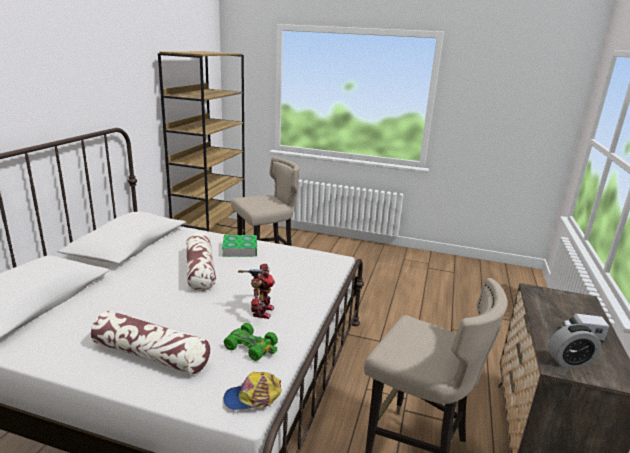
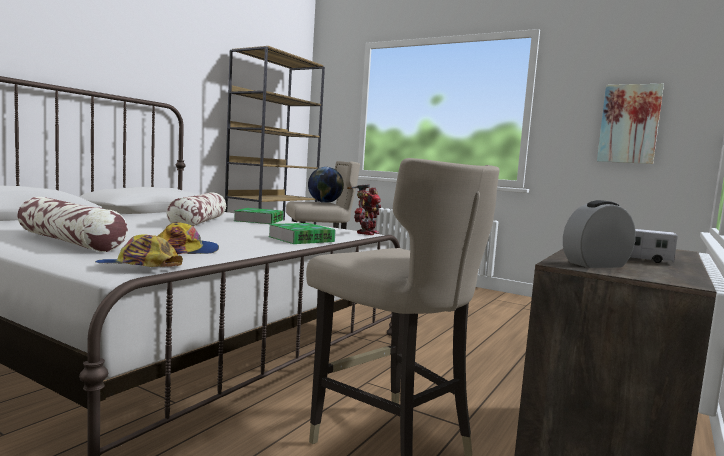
camera: 15 degrees right, 15 degrees down
green toy car [224,323,278,361] -> cap [158,222,219,254]
toy robot [238,264,275,319] -> toy robot moved to [347,184,381,235]
alarm clock [548,324,601,367] -> alarm clock turned 150 degrees clockwise [563,200,636,268]
none -> book [268,223,336,244]
none -> globe [308,167,344,203]
none -> picture [597,84,664,164]

